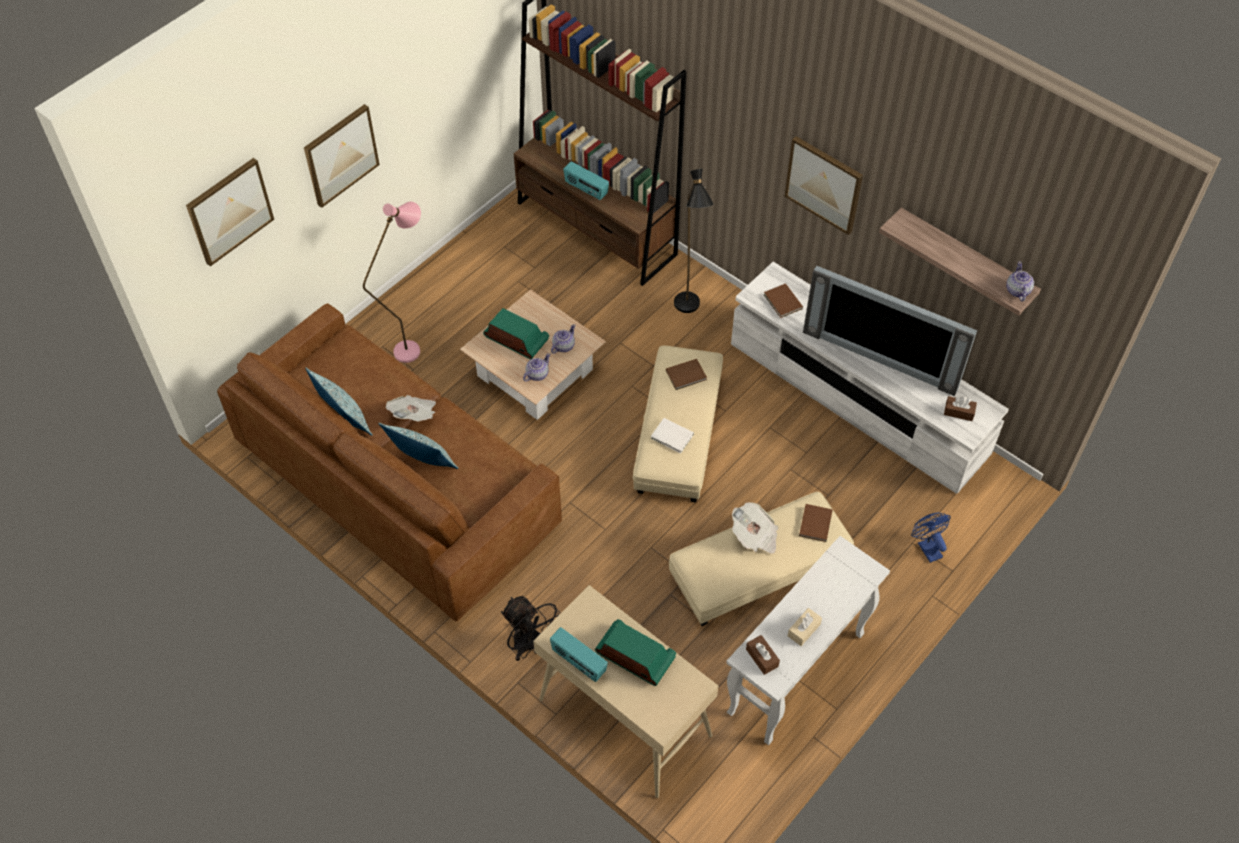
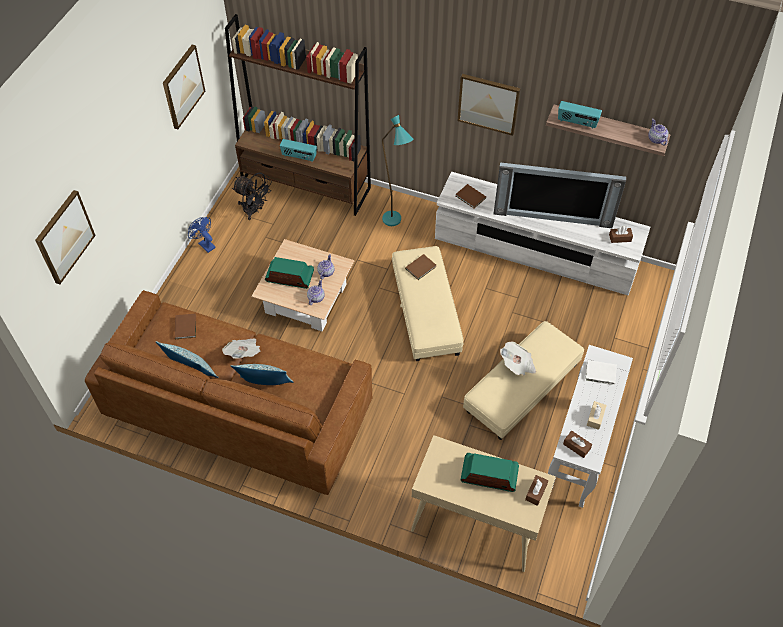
camera: 20 degrees left, 0 degrees up
picture [304,104,380,208] -> picture moved to [163,45,205,129]
pink floor lamp [363,202,421,363] -> none
black fan [501,596,561,661] -> black fan moved to [232,173,272,220]
radio [550,627,608,682] -> radio moved to [558,101,602,129]
white book [651,418,694,453] -> white book moved to [586,360,617,385]
black floor lamp [674,168,713,313] -> turquoise floor lamp [382,115,413,226]
brown book [799,504,833,542] -> brown book moved to [175,313,196,339]
blue fan [911,512,951,563] -> blue fan moved to [188,217,216,253]
none -> brown tissue box [525,475,548,506]

